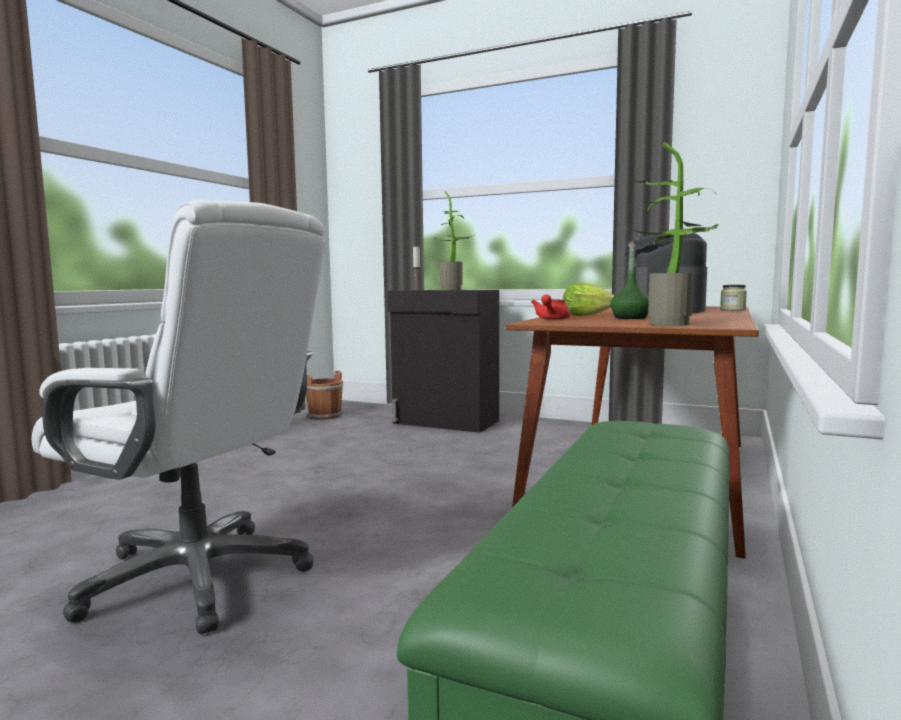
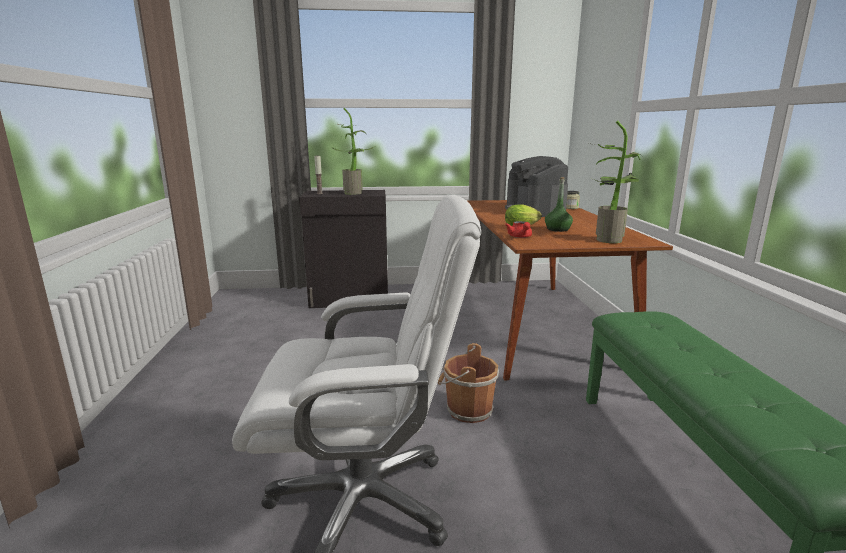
camera: 30 degrees left, 10 degrees up
brown bucket [306,370,343,420] -> brown bucket moved to [438,343,499,423]

